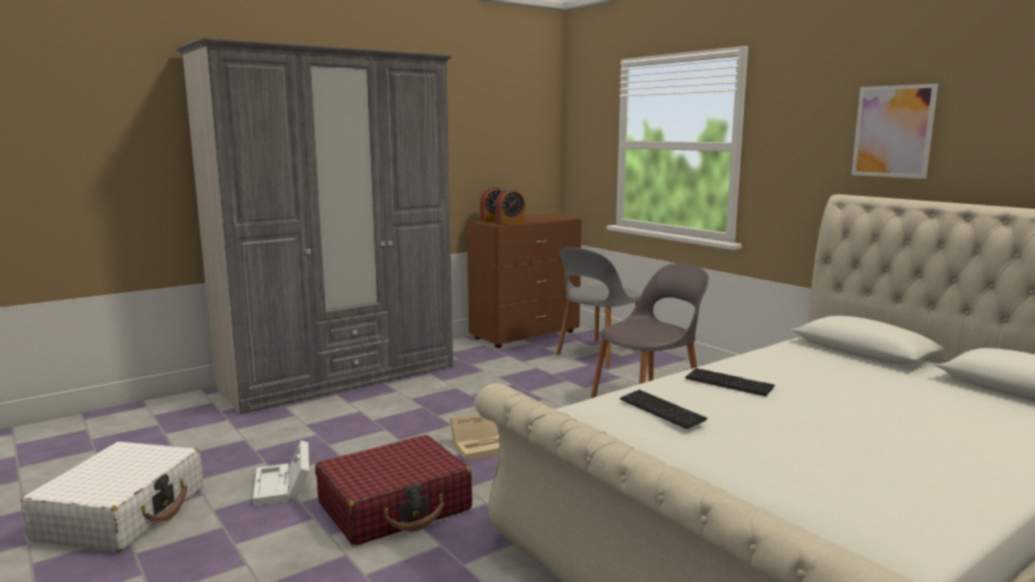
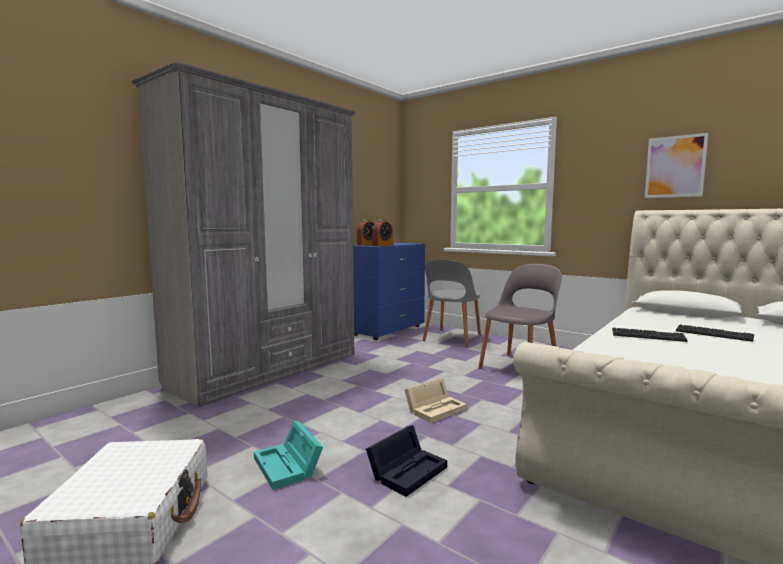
camera: 15 degrees left, 5 degrees down
white storage box [253,440,309,506] -> turquoise storage box [254,421,323,490]
red suitcase [315,435,472,546] -> black storage box [366,425,447,497]
brown dresser [467,214,582,348] -> blue dresser [353,243,425,340]
keyboard [620,390,707,429] -> keyboard moved to [676,324,754,342]

